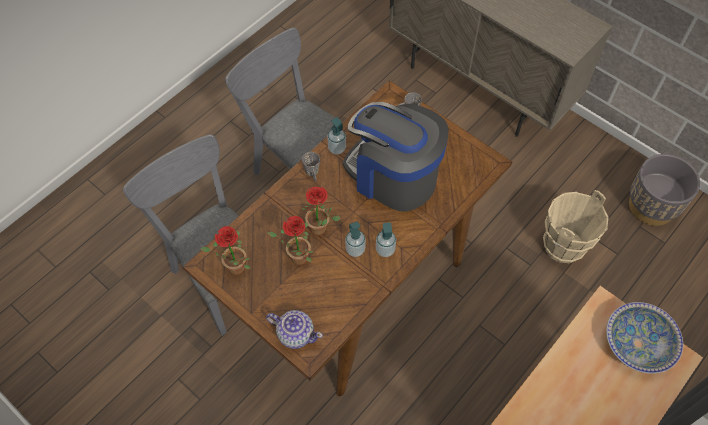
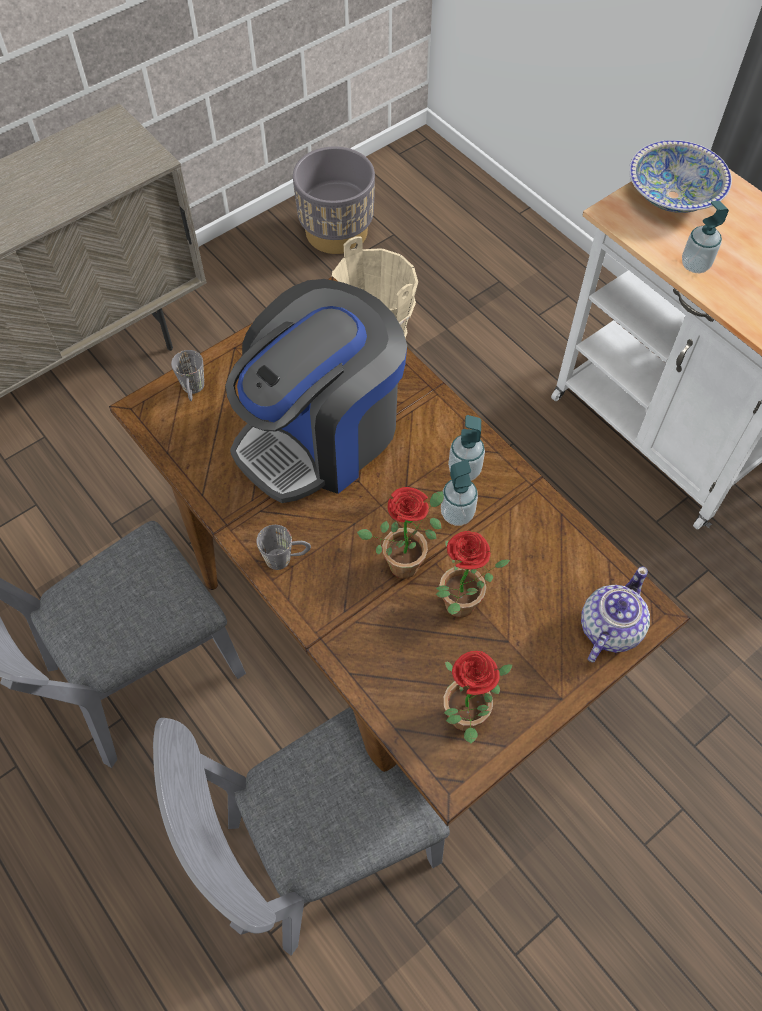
camera: 80 degrees left, 0 degrees up
soap dispenser [327,117,346,154] -> soap dispenser moved to [682,201,729,273]

